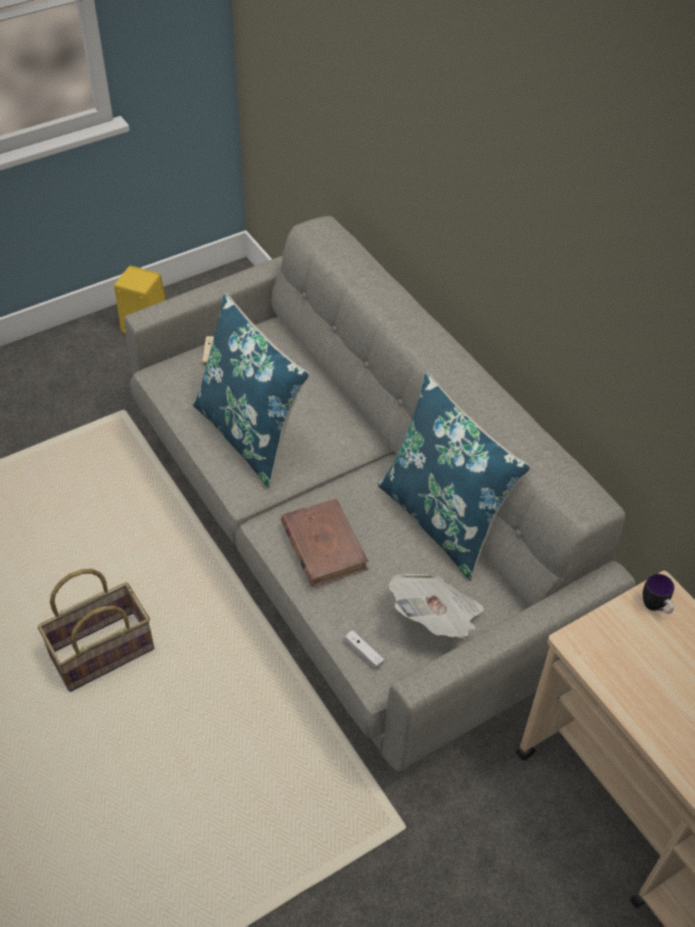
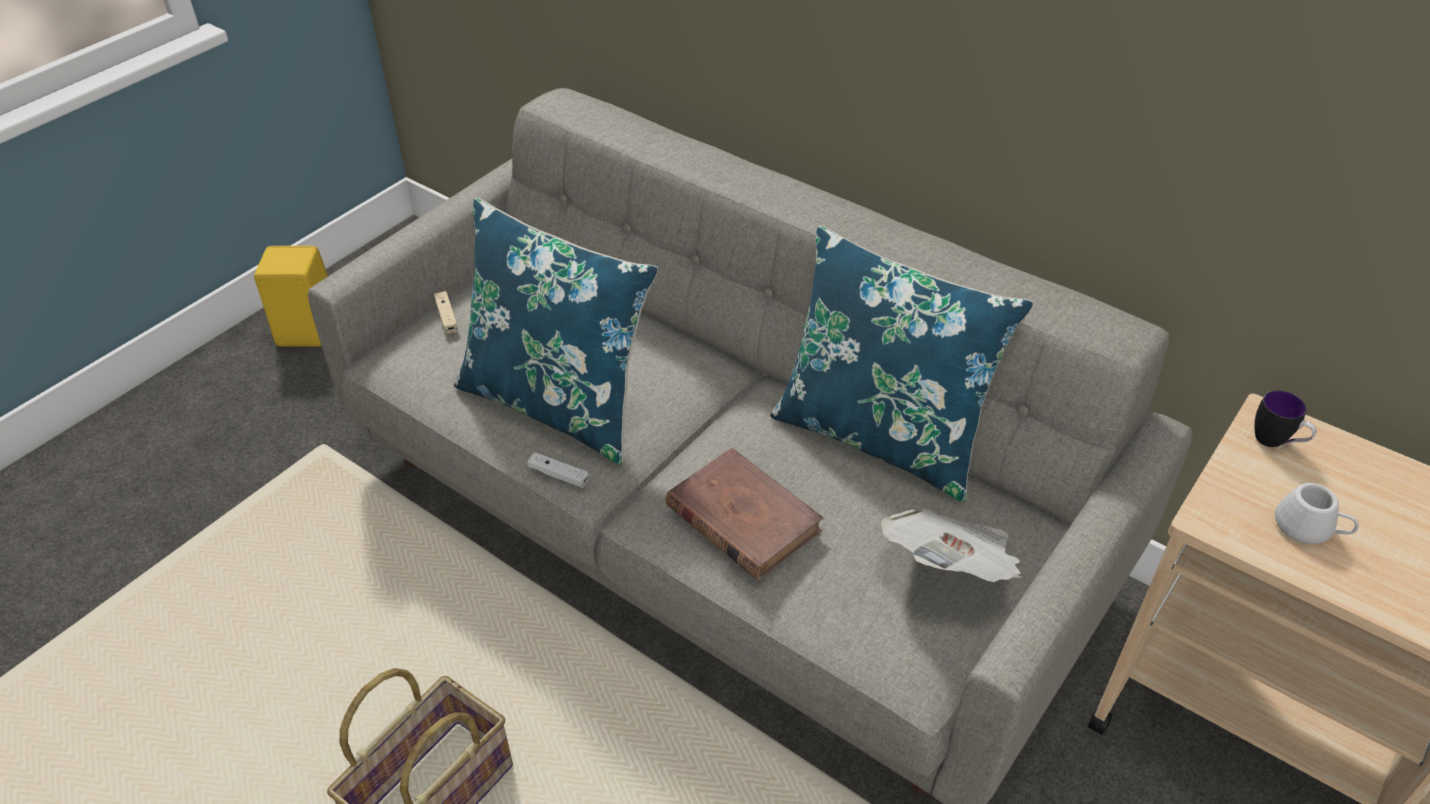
camera: 20 degrees left, 5 degrees down
white game controller [345,630,384,669] -> white game controller moved to [527,452,589,488]
none -> white mug [1275,483,1359,544]

